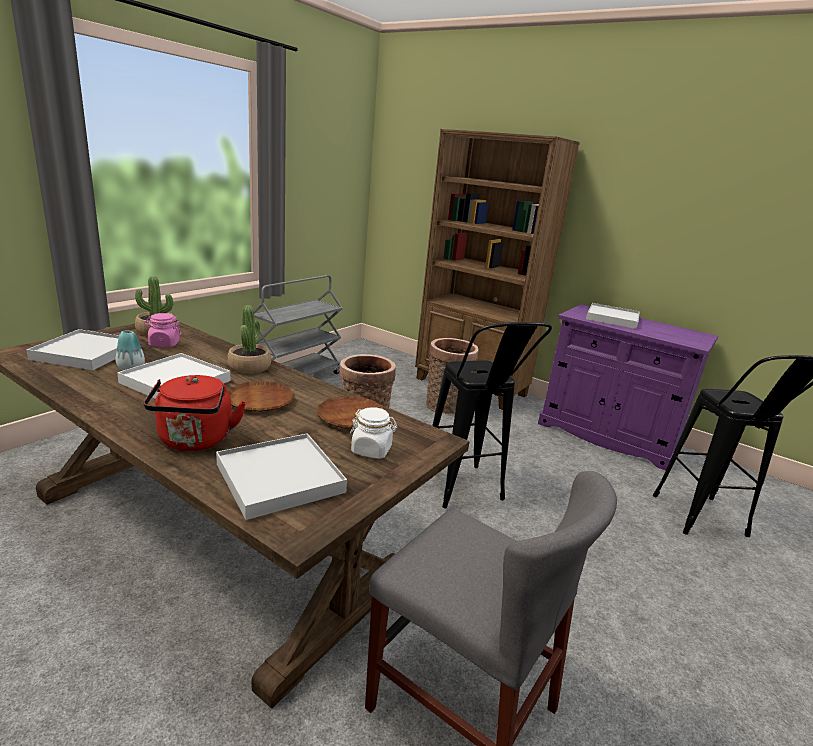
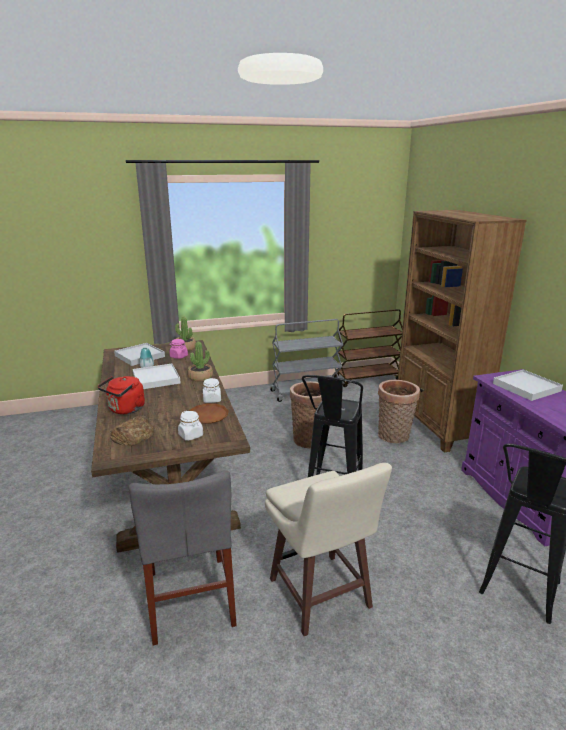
camera: 40 degrees right, 0 degrees up
white tray [216,433,347,520] -> bread [110,415,154,446]
brown plate [228,381,295,412] -> none
none -> white jar [203,378,221,403]
none -> beige stool [265,463,392,636]
none -> brown cart [334,309,403,387]

